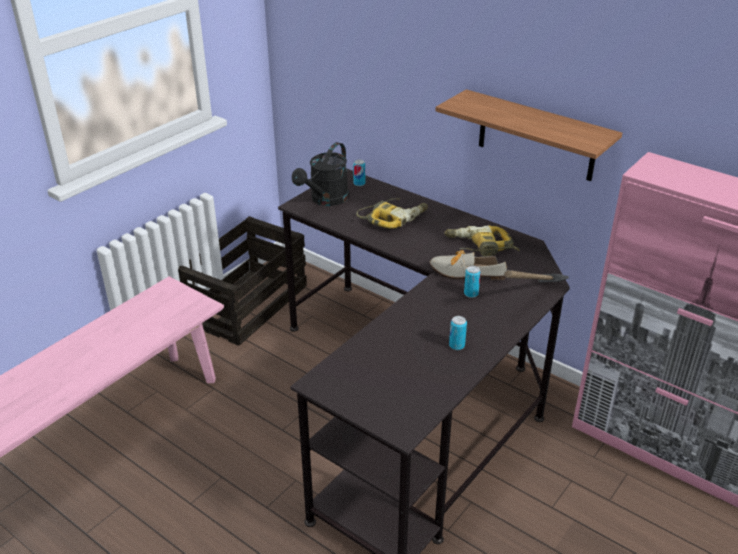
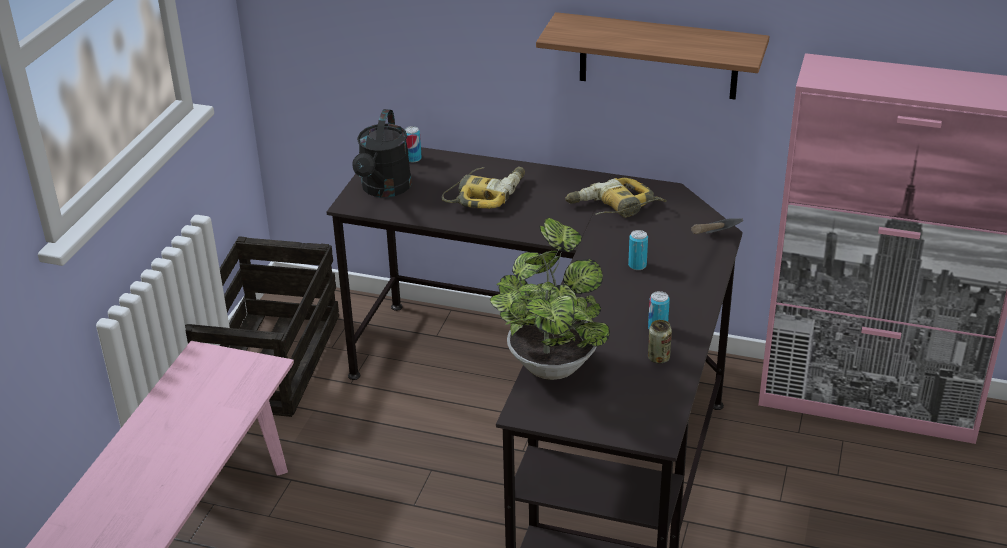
camera: 20 degrees left, 0 degrees up
shoe [430,250,507,280] -> none
none -> potted plant [490,218,610,380]
none -> can [648,320,672,364]

